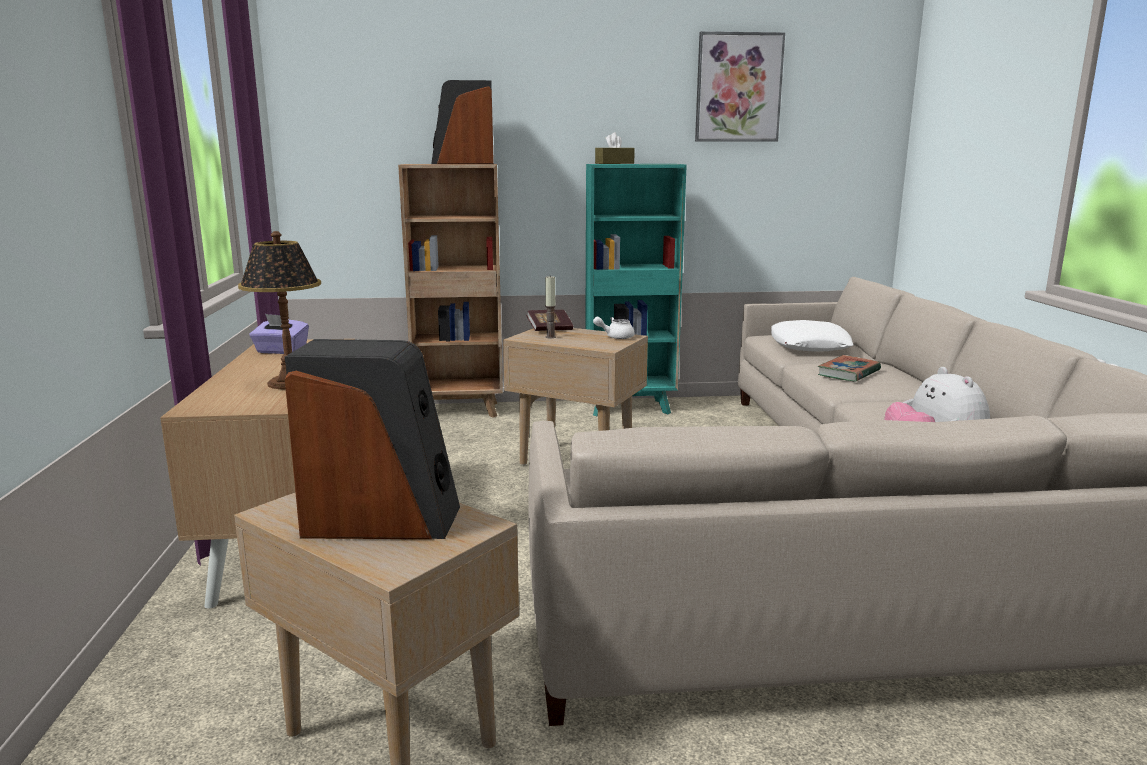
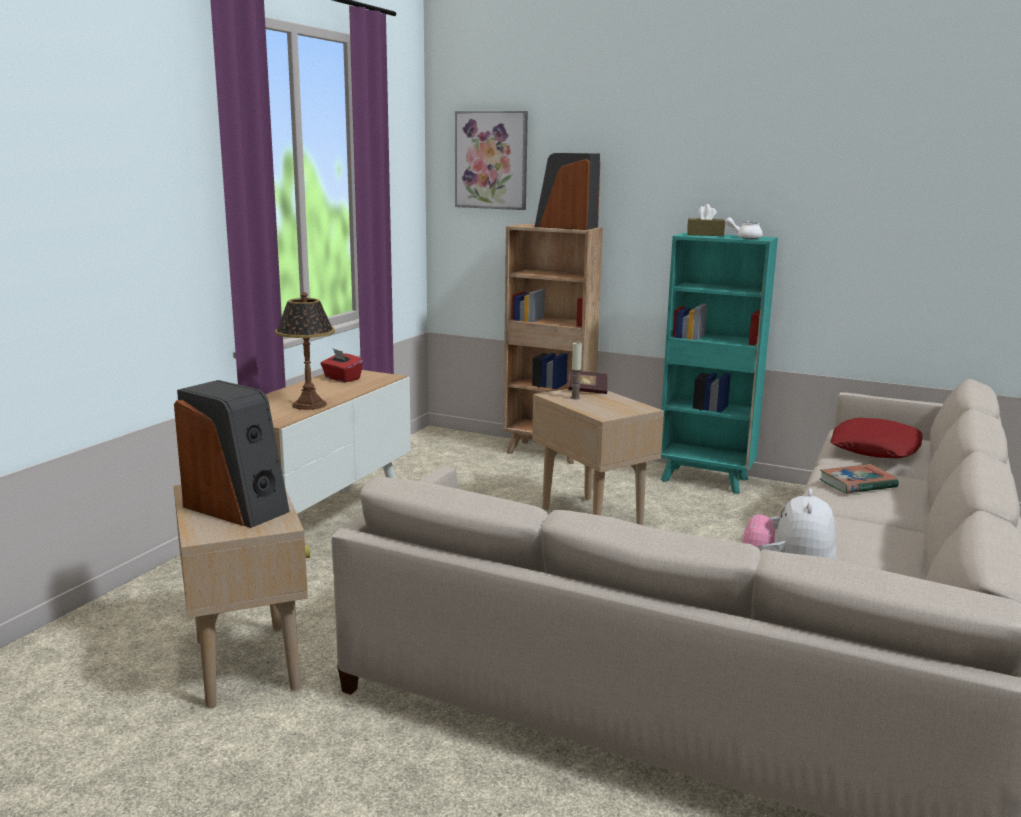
camera: 30 degrees right, 0 degrees up
purple tissue box [250,314,309,354] -> red tissue box [321,349,363,382]
white teapot [593,317,635,339] -> white teapot moved to [725,217,763,239]
picture [695,31,785,142] -> picture moved to [455,111,528,210]
white pillow [771,320,853,352] -> red pillow [831,418,922,458]

